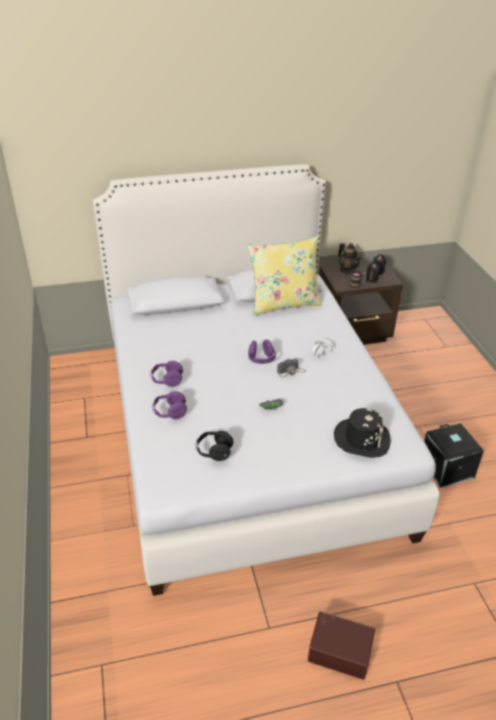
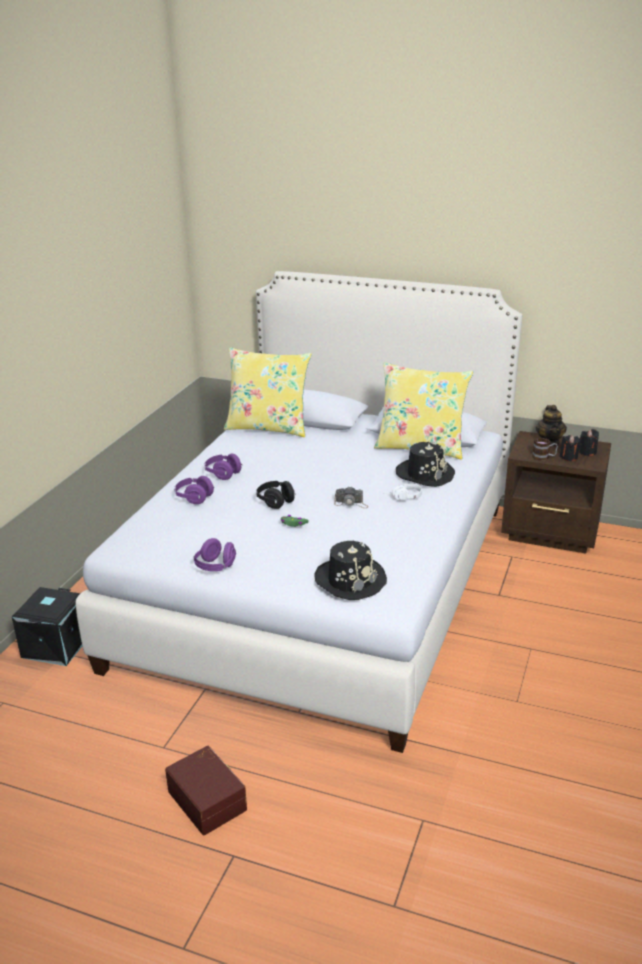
camera: 35 degrees right, 10 degrees down
black headphones [196,431,233,461] -> black headphones moved to [256,481,296,509]
purple headphones [248,340,276,364] -> purple headphones moved to [194,538,236,571]
black storage box [424,423,484,488] -> black storage box moved to [12,587,82,666]
none -> yellow pillow [224,347,311,437]
none -> black hat [396,441,455,487]

